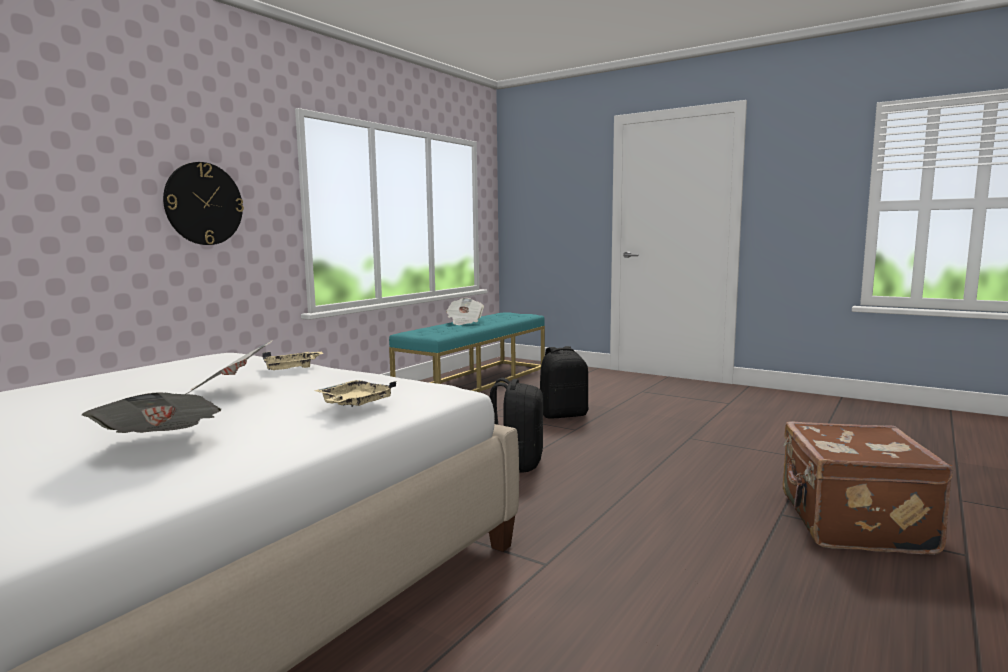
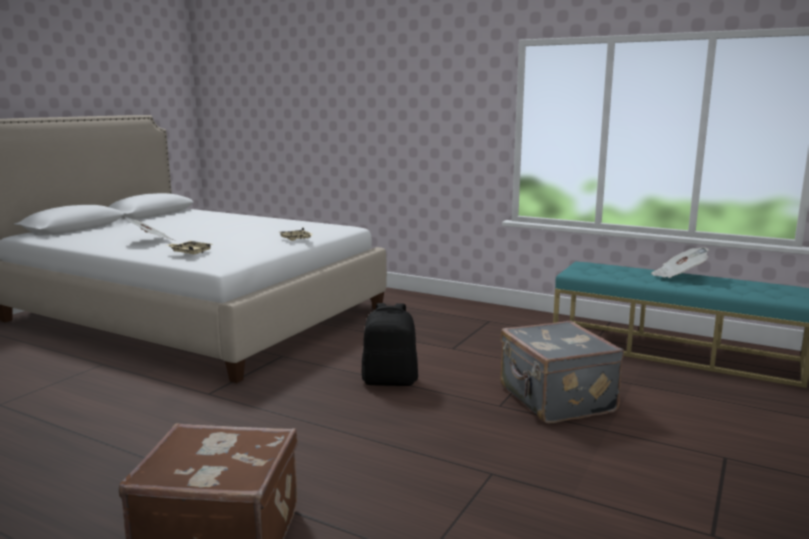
camera: 85 degrees right, 5 degrees up
wall clock [163,162,244,245] -> none
newspaper [186,340,273,394] -> none
black backpack [540,346,588,419] -> grey suitcase [500,321,624,424]

